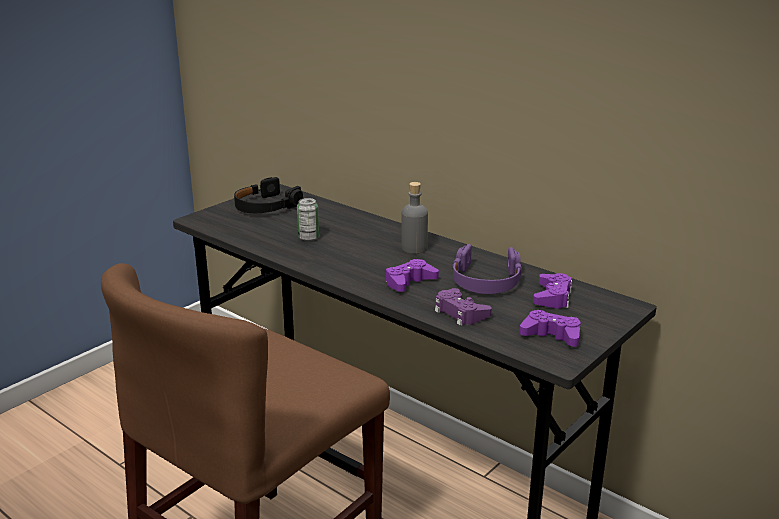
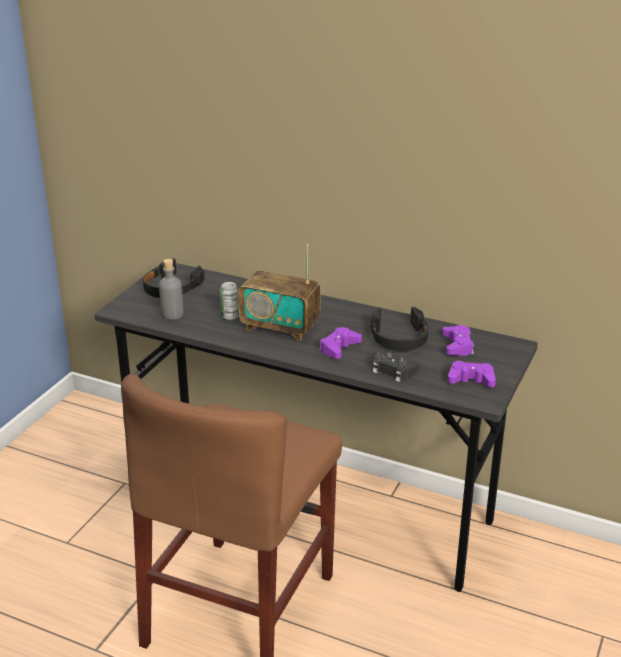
camera: 15 degrees left, 5 degrees up
grey bottle [401,182,428,254] -> grey bottle moved to [159,259,184,320]
purple game controller [435,288,492,326] -> black game controller [373,350,420,382]
purple headphones [452,244,522,294] -> black headphones [371,307,429,351]
none -> radio [238,244,321,341]

